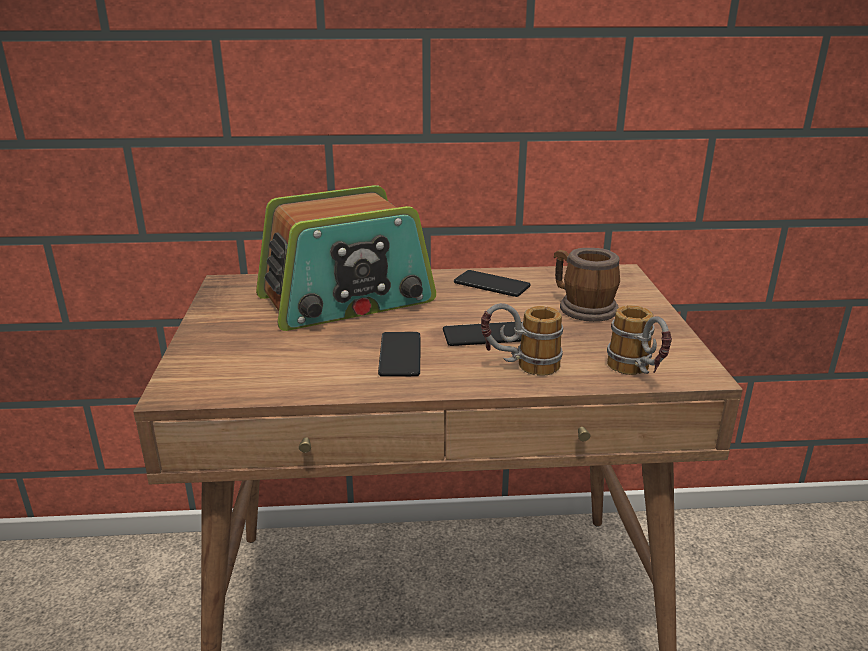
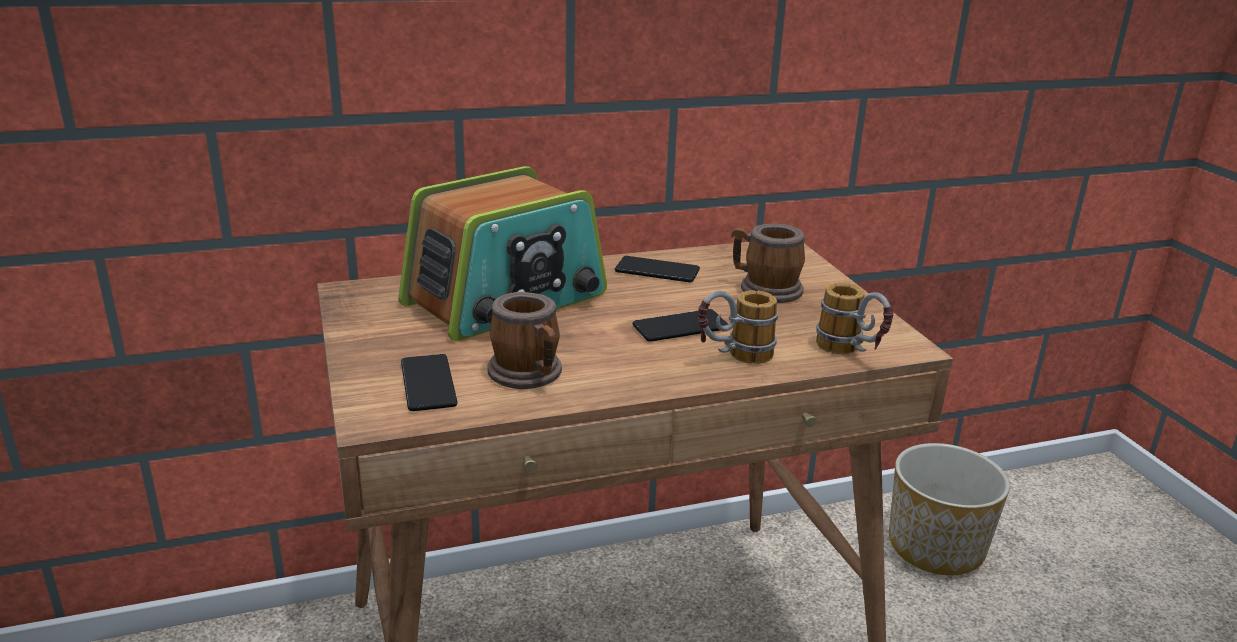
camera: 15 degrees left, 0 degrees up
phone [378,332,420,377] -> phone moved to [401,354,457,411]
none -> mug [487,292,562,389]
none -> planter [889,443,1010,575]

